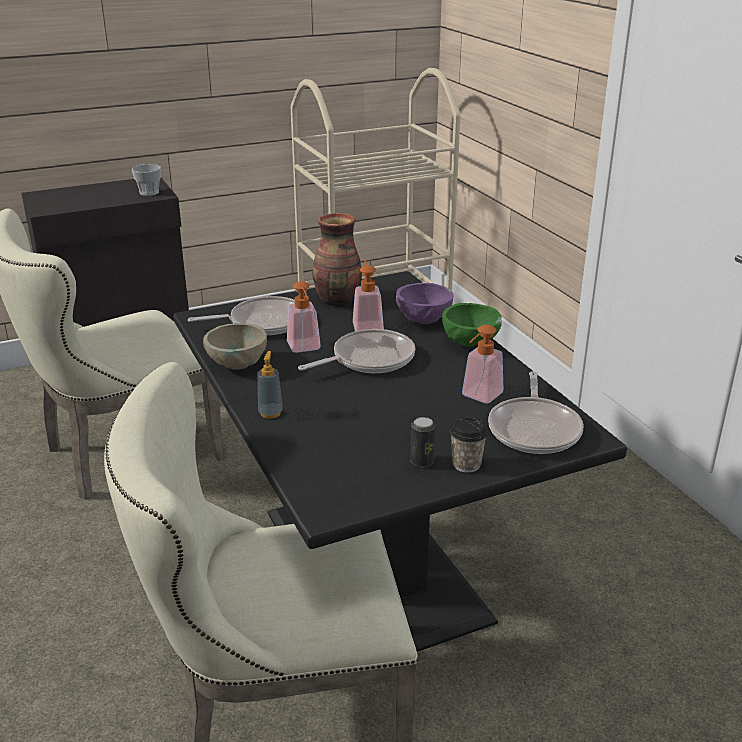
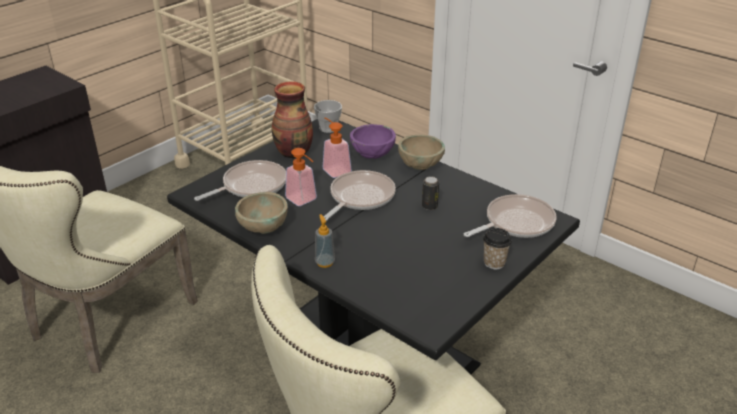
camera: 25 degrees left, 5 degrees up
cup [132,164,161,196] -> cup moved to [314,100,342,133]
can [410,417,435,467] -> can moved to [422,176,439,210]
green bowl [442,303,502,347] -> beige bowl [398,135,445,170]
soap dispenser [462,325,504,404] -> none
frying pan [488,371,584,454] -> frying pan turned 105 degrees counterclockwise [464,194,557,238]

